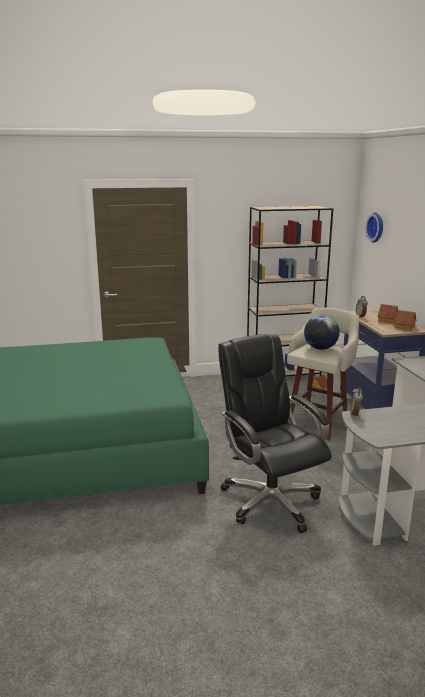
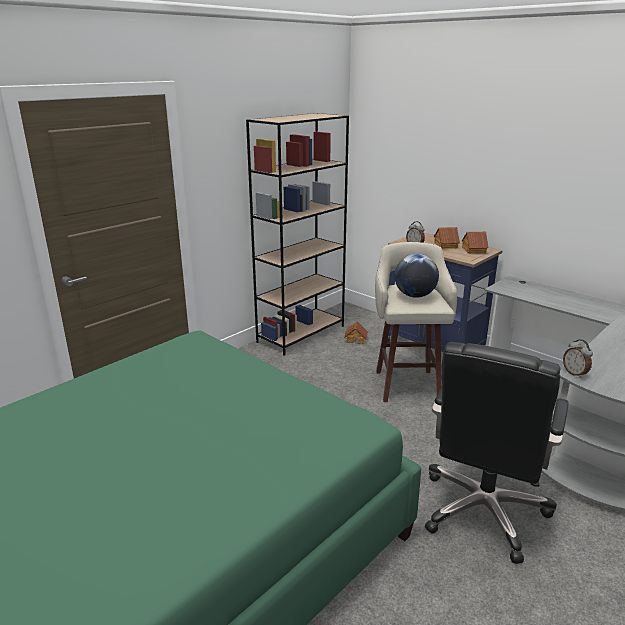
camera: 35 degrees left, 5 degrees up
black office chair [218,334,332,533] -> black office chair turned 90 degrees counterclockwise [425,342,569,564]
wall clock [366,213,383,243] -> none

